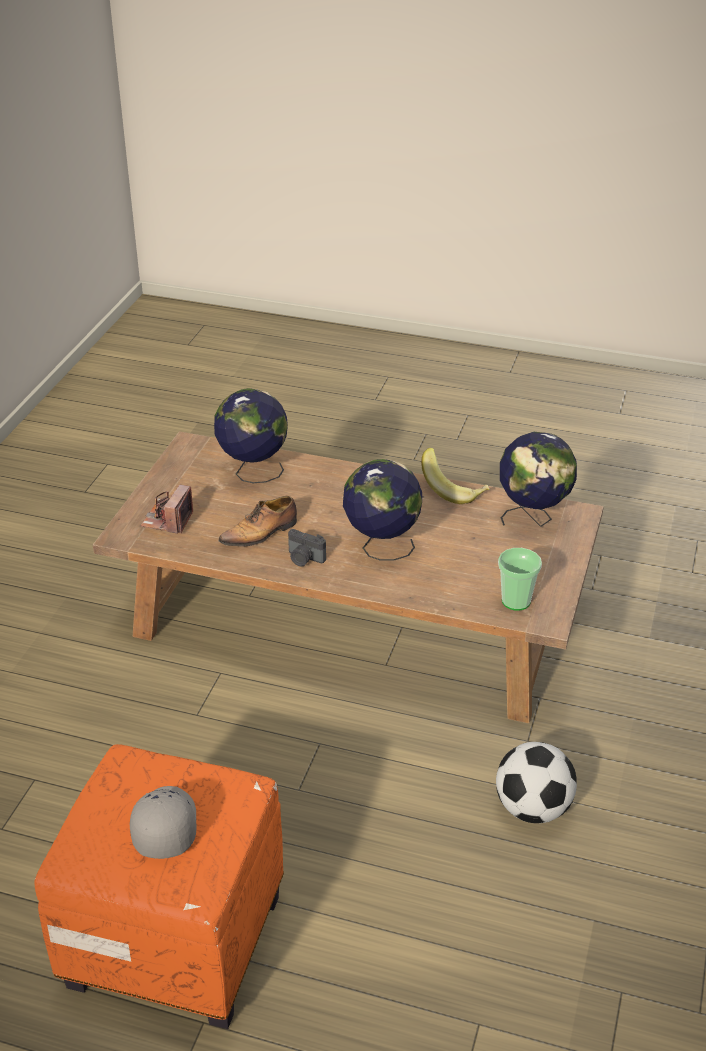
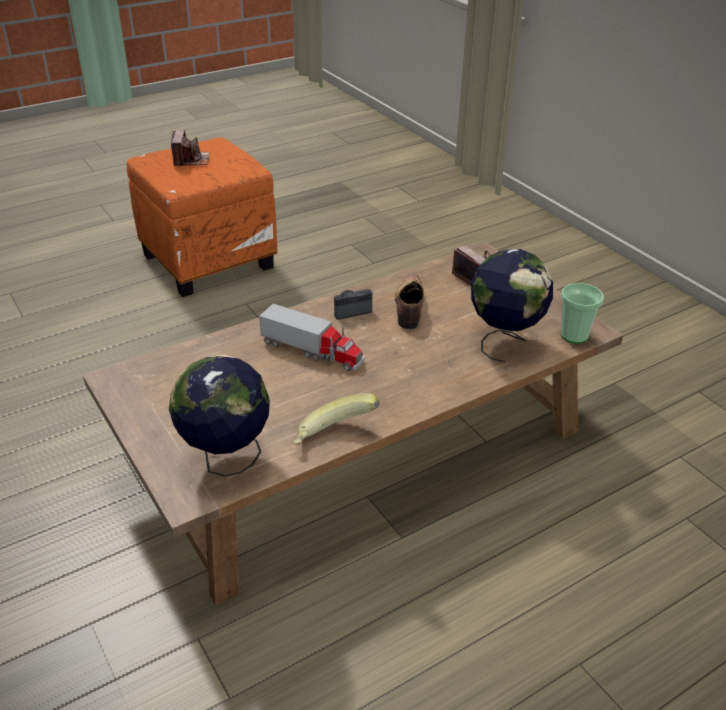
camera: 130 degrees right, 0 degrees up
grey cap [130,786,196,859] -> camera [171,130,210,167]
globe [343,459,422,561] -> toy truck [259,304,365,371]
football [496,742,577,823] -> none
cup [498,548,542,611] -> cup moved to [561,283,604,344]

